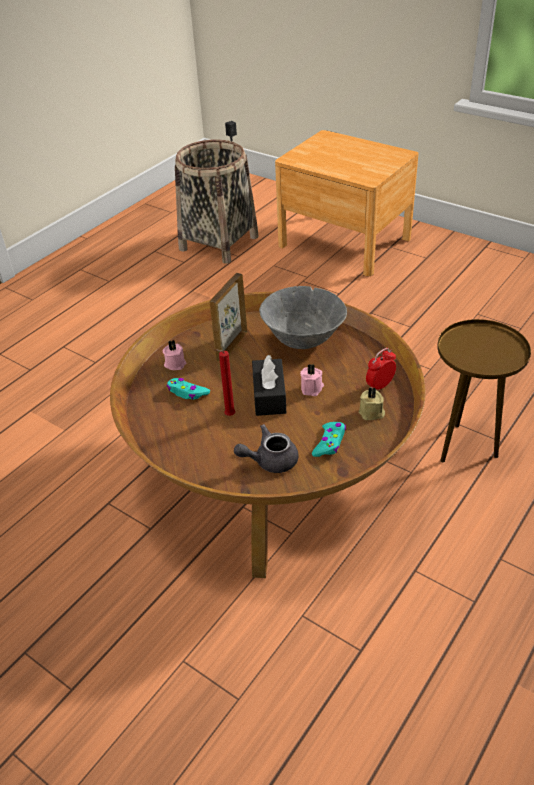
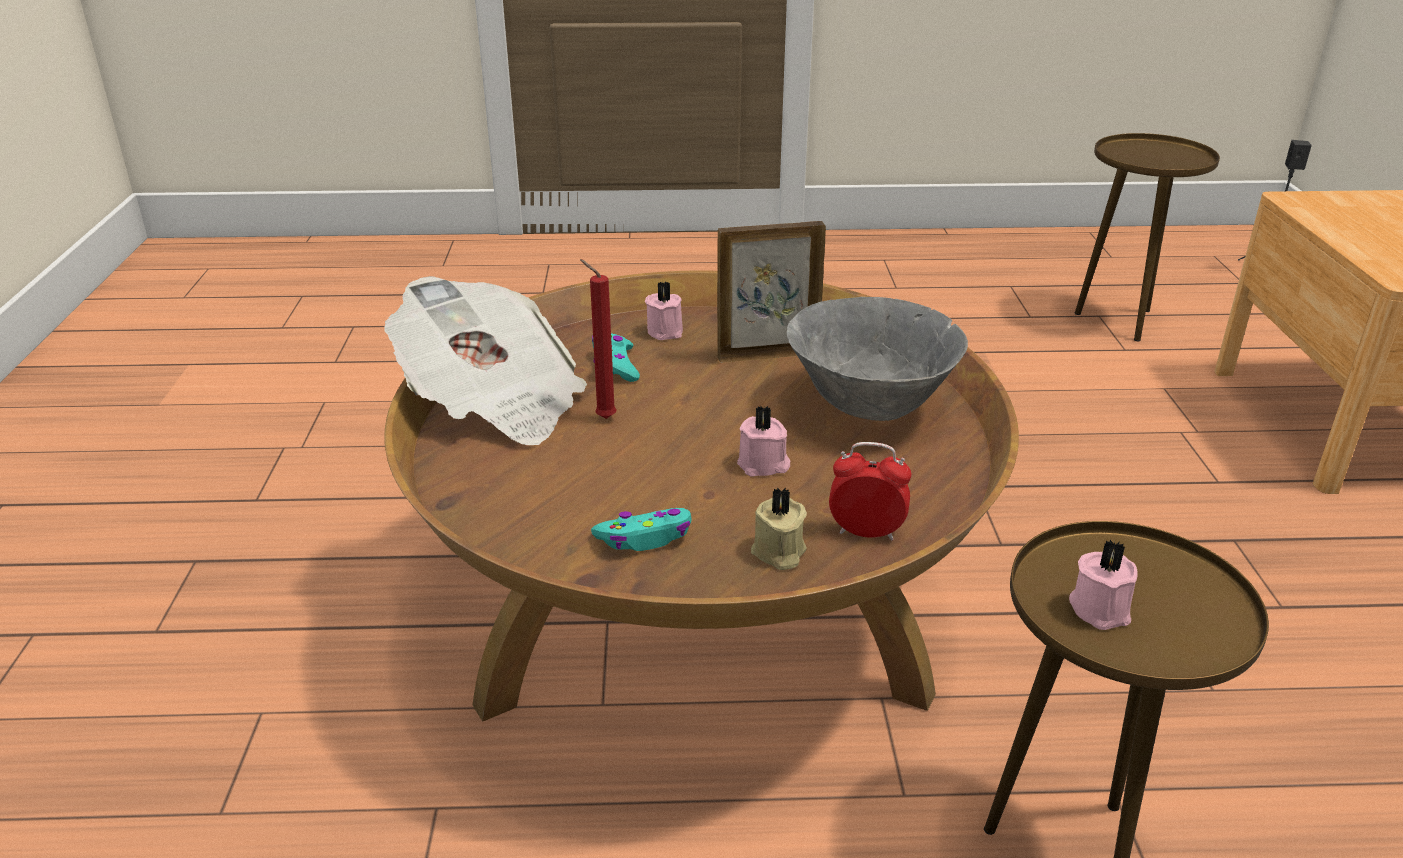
camera: 50 degrees right, 10 degrees down
basket [175,140,258,263] -> brown side table [1075,133,1220,341]
grey teapot [234,424,298,473] -> none
black tissue box [252,355,286,416] -> none
none -> newspaper [384,276,587,445]
none -> pink candle [1069,540,1138,630]

